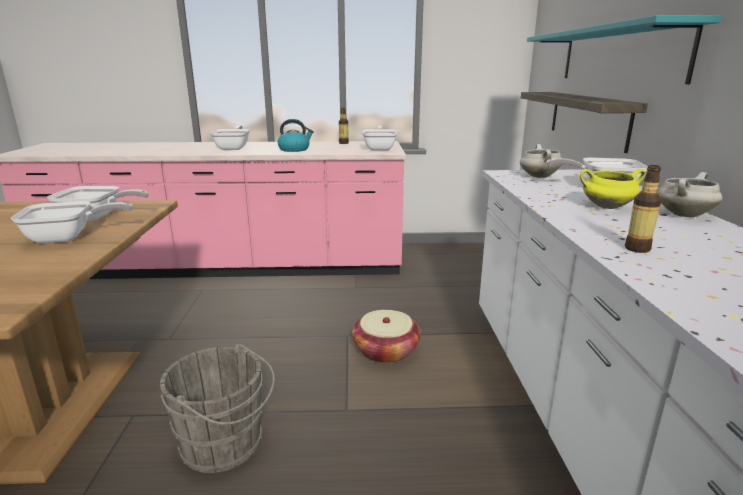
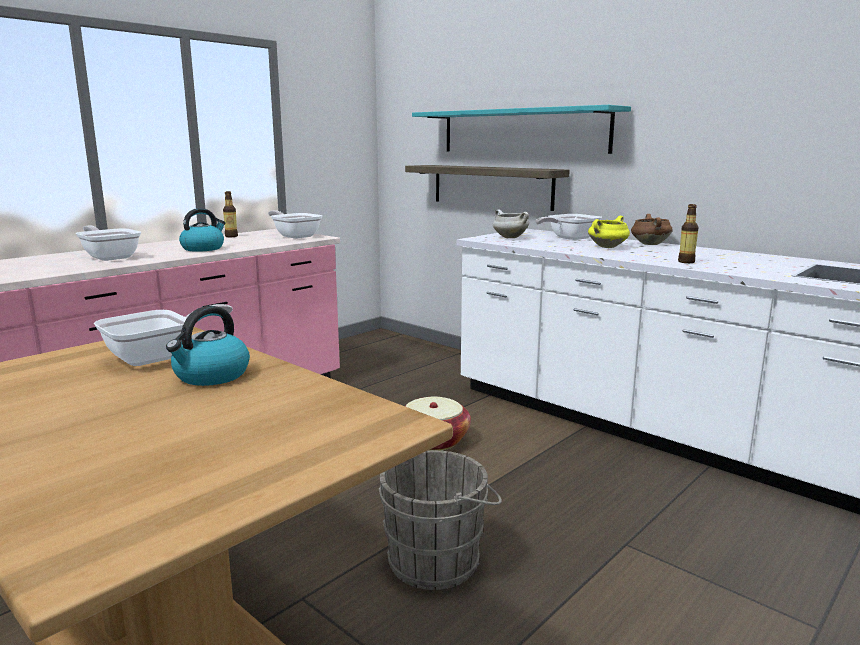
camera: 45 degrees left, 5 degrees down
frying pan [10,201,133,243] -> kettle [166,306,250,386]
white cooking pot [657,172,722,218] -> brown cooking pot [631,214,673,245]

